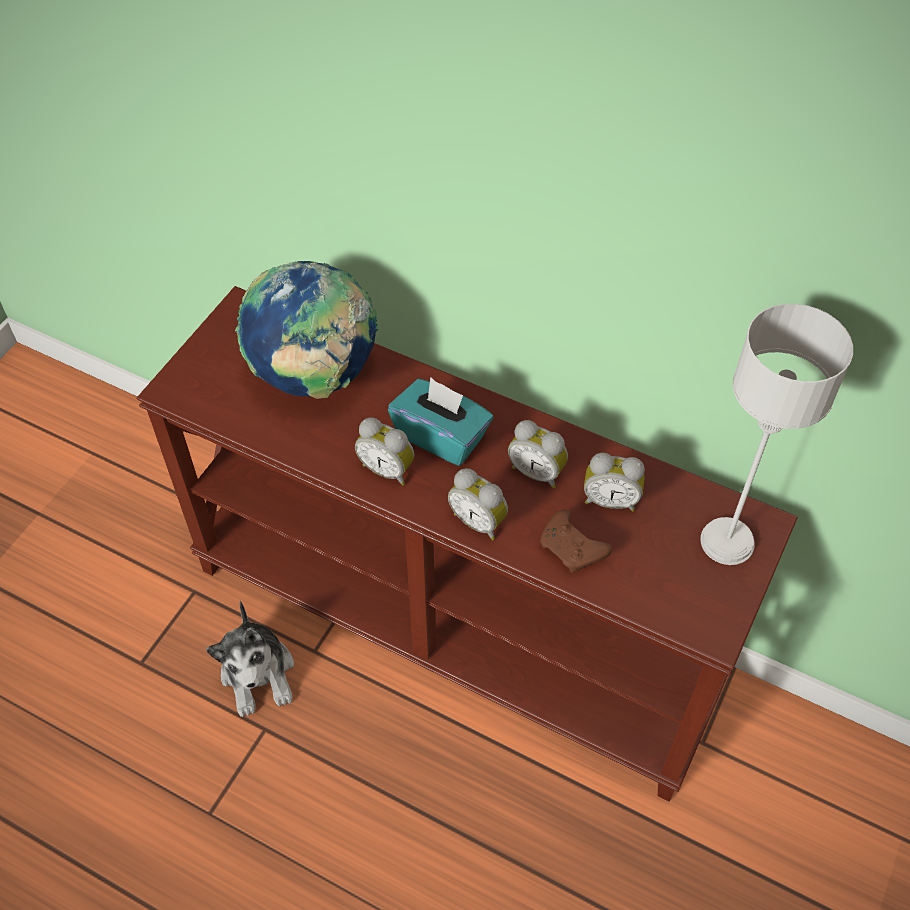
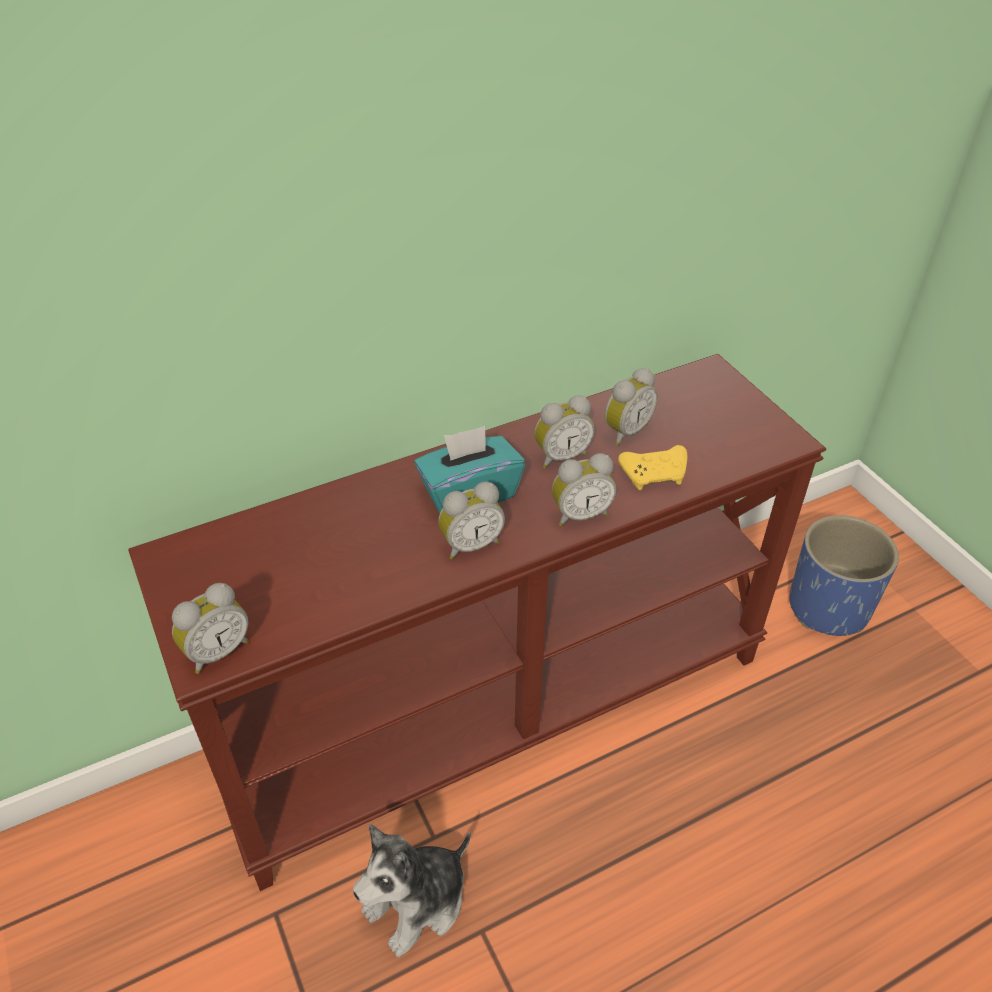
camera: 55 degrees left, 10 degrees down
plush toy [206,601,294,717] -> plush toy turned 120 degrees clockwise [353,824,471,957]
globe [235,261,379,399] -> none
brown game controller [540,509,612,573] -> yellow game controller [618,445,687,490]
grey table lamp [700,304,853,565] -> none
none -> alarm clock [172,583,249,674]
none -> blue planter [789,515,899,636]

